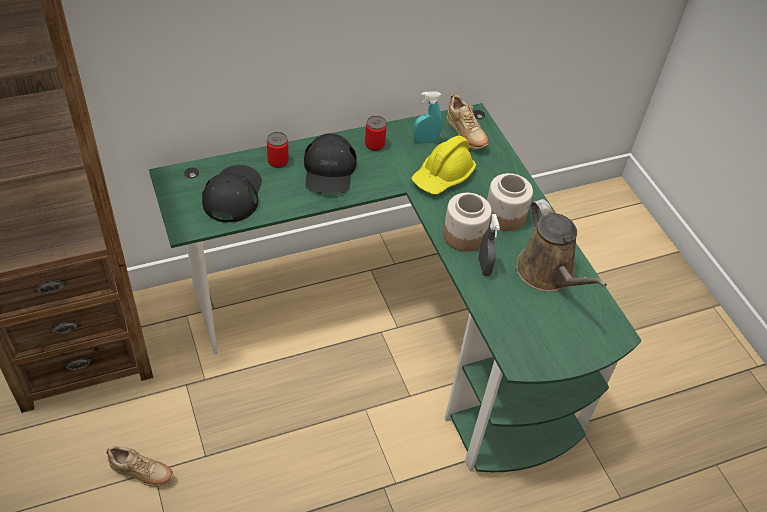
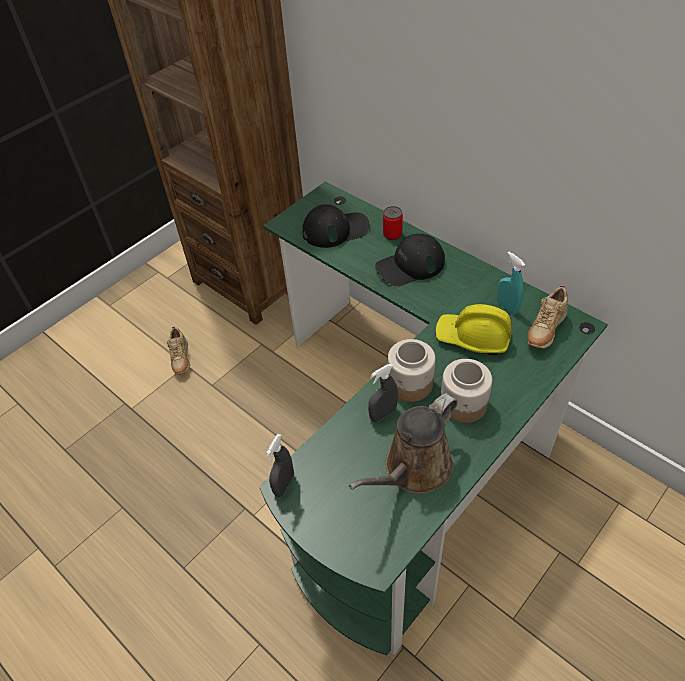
camera: 70 degrees right, 0 degrees up
can [365,116,387,151] -> none
none -> grey spray bottle [266,434,294,497]

